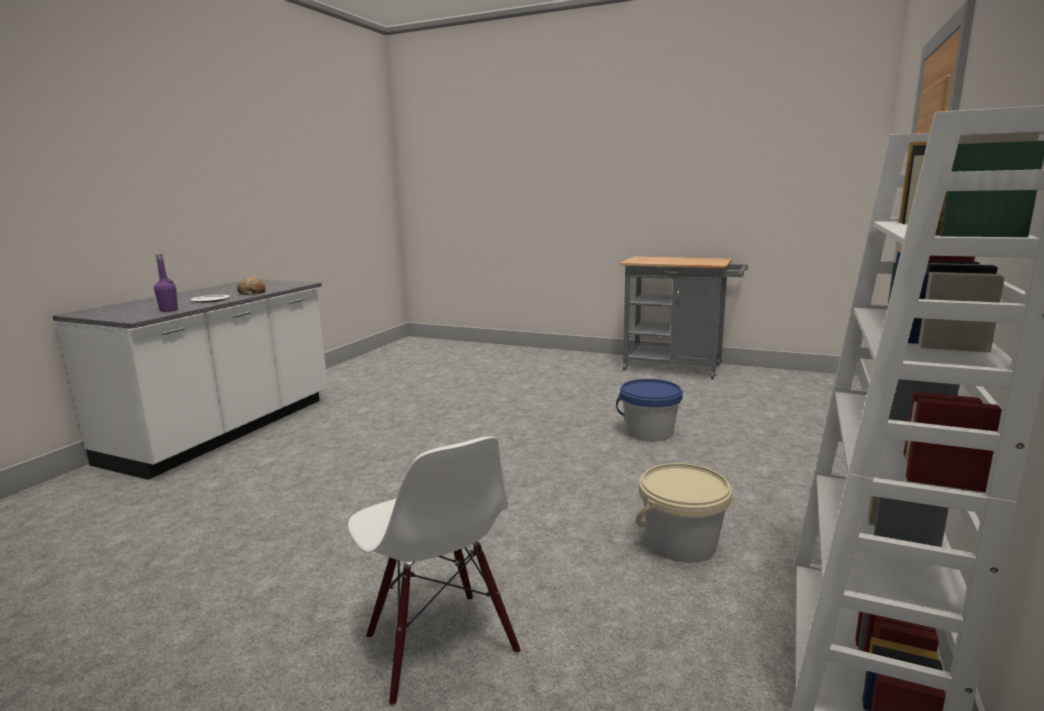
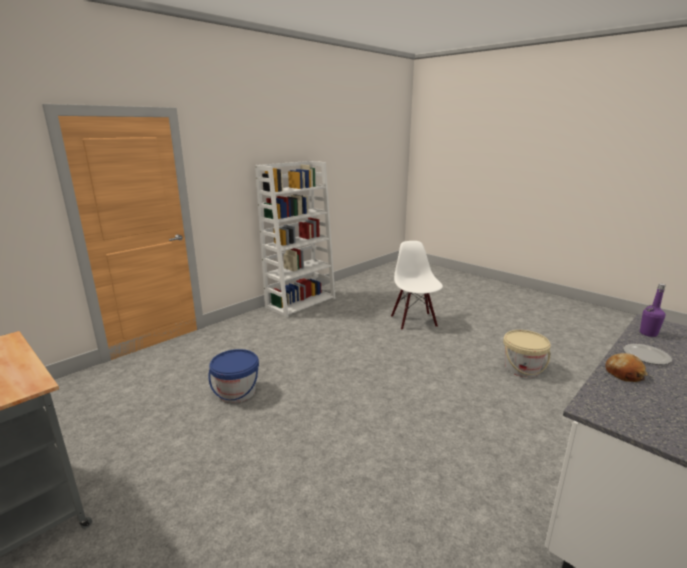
camera: 160 degrees left, 5 degrees up
beige bucket [635,463,732,563] -> beige bucket moved to [503,330,551,377]

